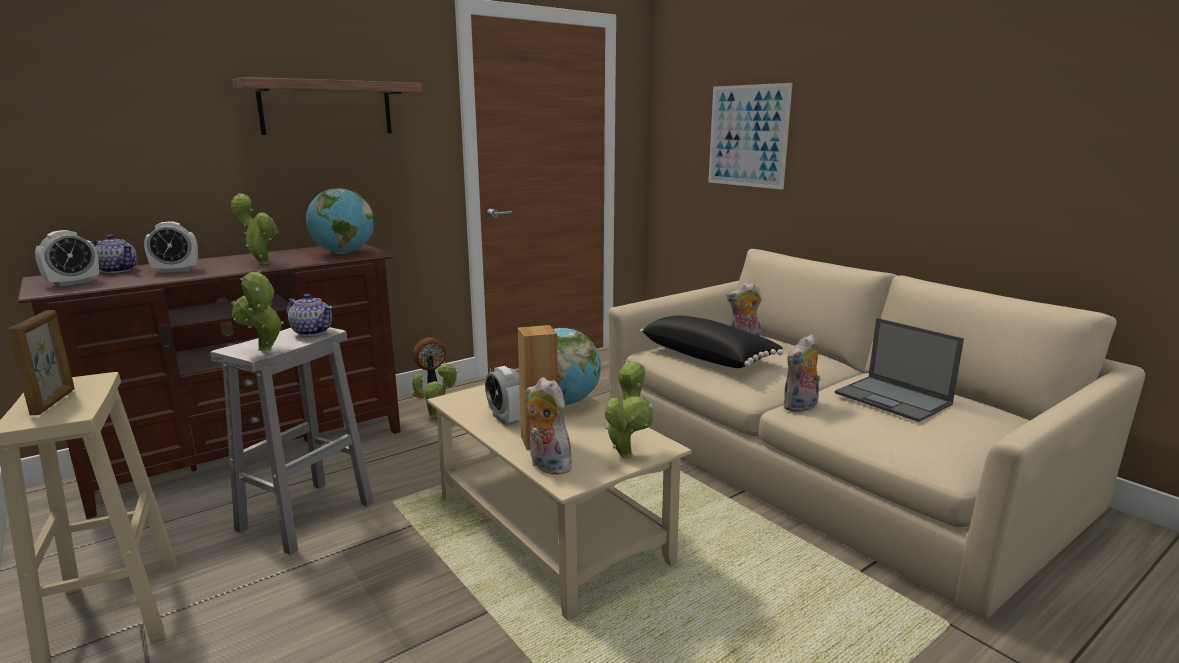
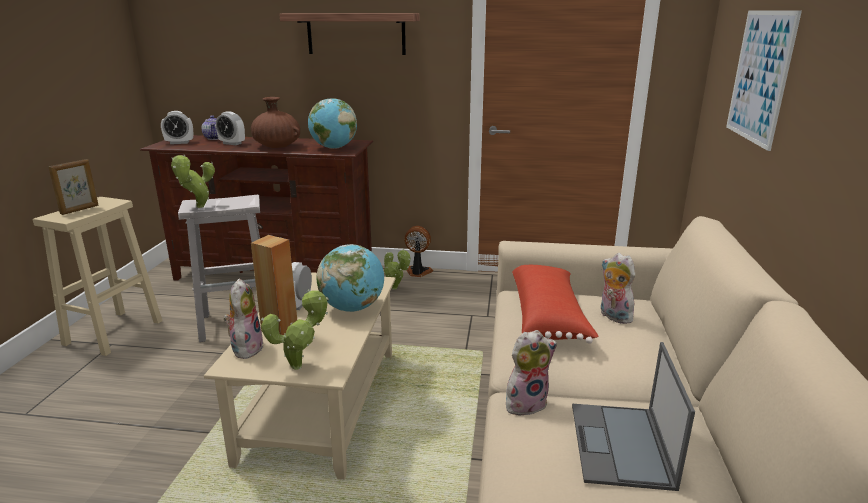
camera: 45 degrees right, 5 degrees up
potted plant [231,193,278,264] -> brown vase [251,97,300,148]
teapot [286,294,333,336] -> none
black pillow [640,316,783,368] -> red pillow [512,265,598,344]
plush toy [783,334,821,412] -> plush toy turned 150 degrees clockwise [506,330,557,415]

